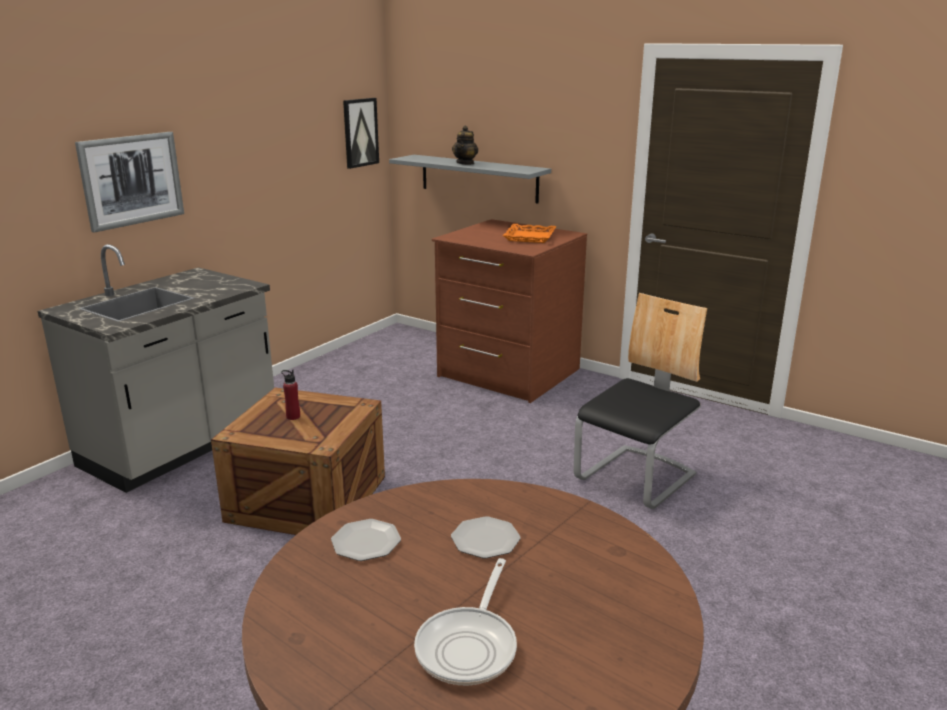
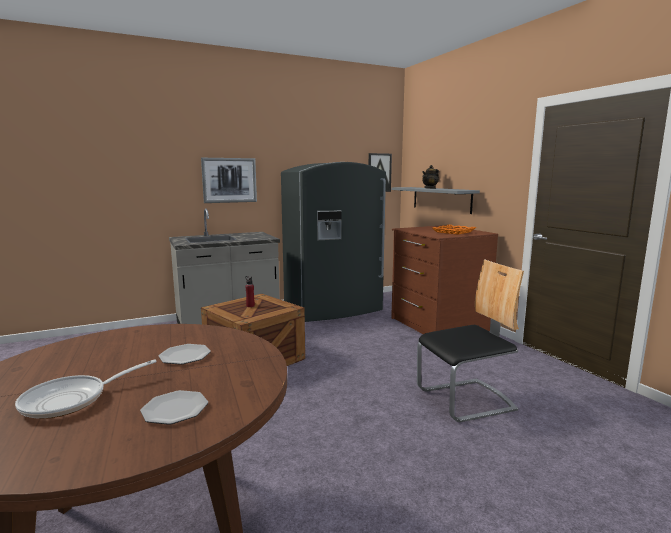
camera: 30 degrees right, 10 degrees down
plate [331,519,401,561] -> plate moved to [140,390,208,425]
none -> grey fridge [281,162,386,322]

